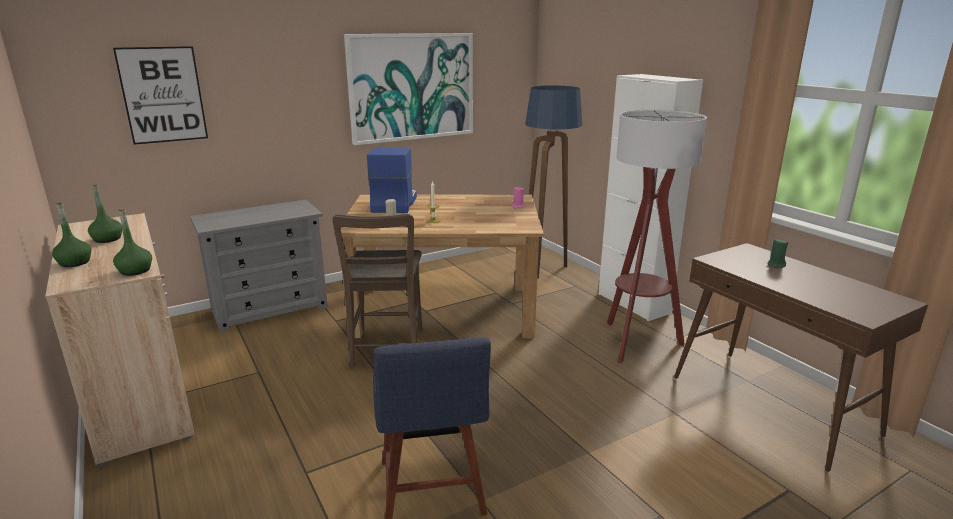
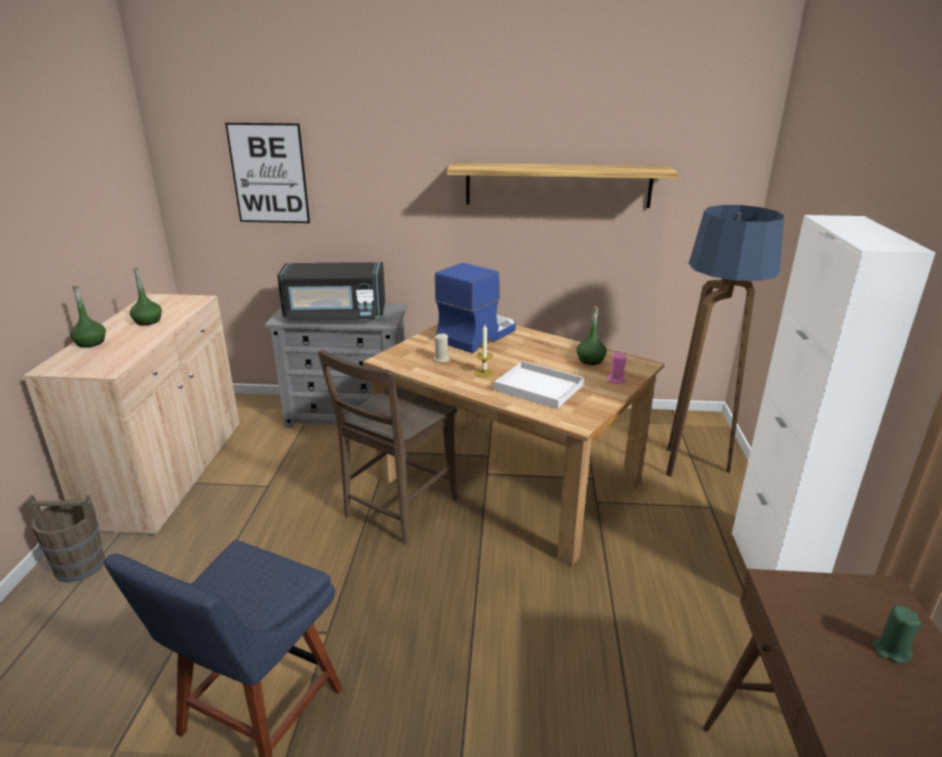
camera: 35 degrees right, 5 degrees up
green bottle [113,208,152,276] -> green bottle moved to [576,306,607,365]
picture [344,33,473,145] -> shelf [447,163,679,208]
floor lamp [607,110,707,363] -> none
none -> brown bucket [25,495,105,583]
none -> black microwave [277,262,385,321]
none -> white tray [494,361,584,410]

